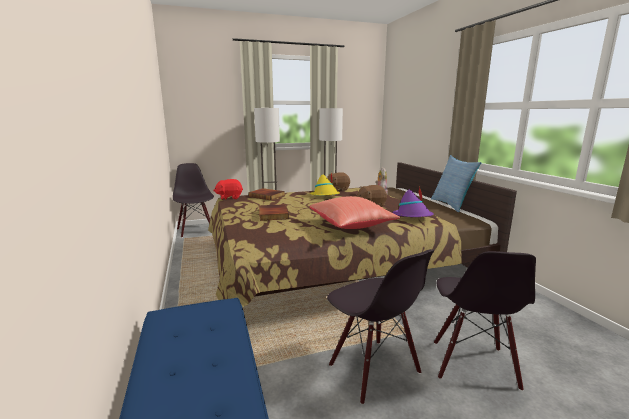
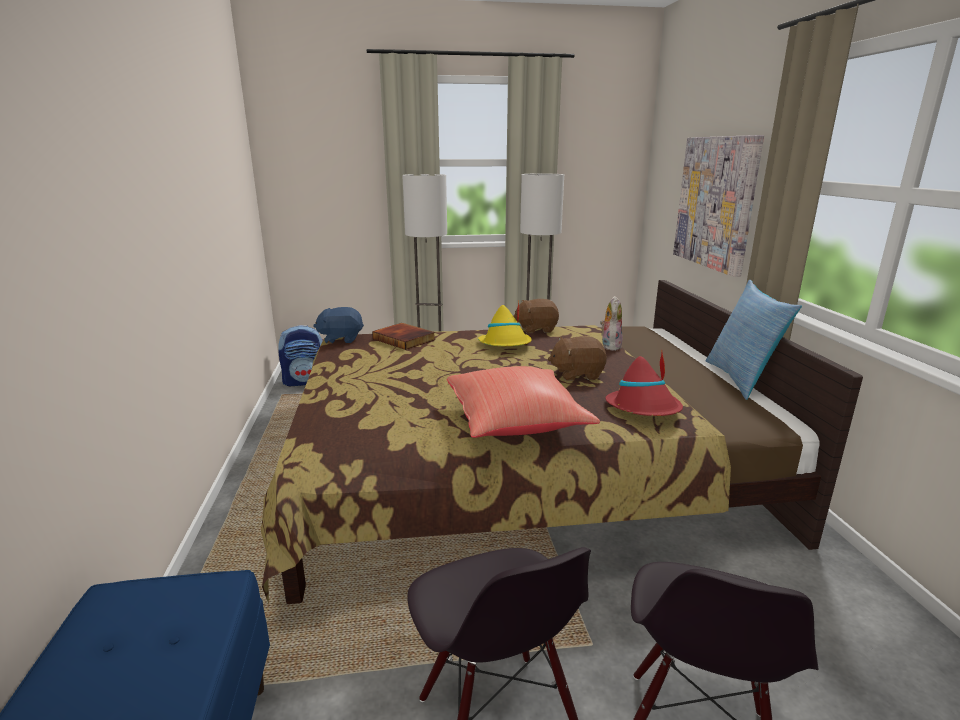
camera: 10 degrees right, 5 degrees up
black chair [173,163,214,238] -> backpack [278,325,323,386]
red plush toy [213,179,243,200] -> blue plush toy [313,307,364,343]
book [259,204,289,221] -> none
purple hat [392,186,434,217] -> red hat [606,351,683,416]
none -> picture [673,135,764,277]

